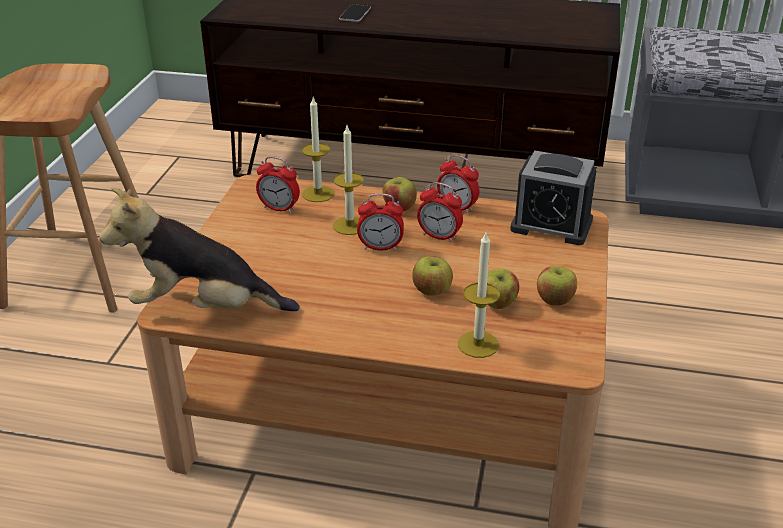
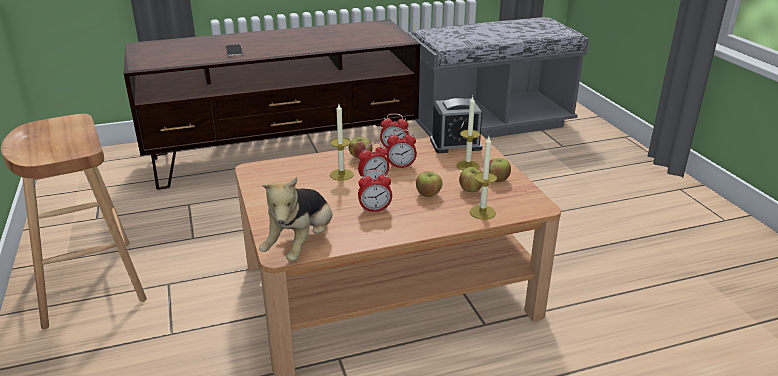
camera: 30 degrees left, 5 degrees down
plush toy [100,187,299,311] -> plush toy turned 45 degrees counterclockwise [259,177,332,262]
alarm clock [256,156,300,213] -> alarm clock moved to [358,170,392,213]
candle [302,97,334,202] -> candle moved to [457,96,480,170]

